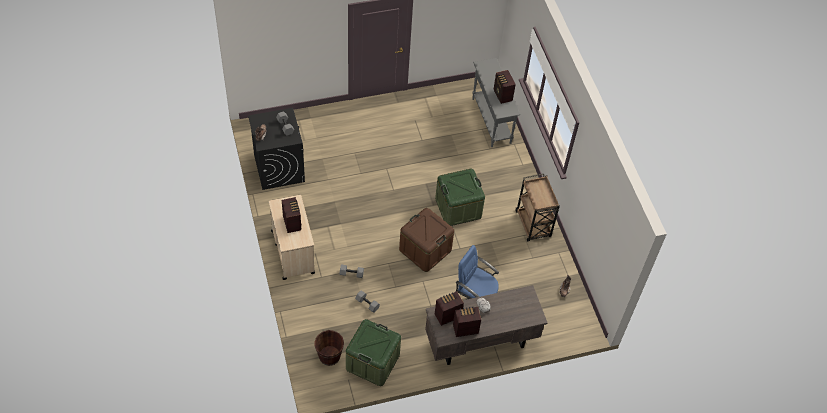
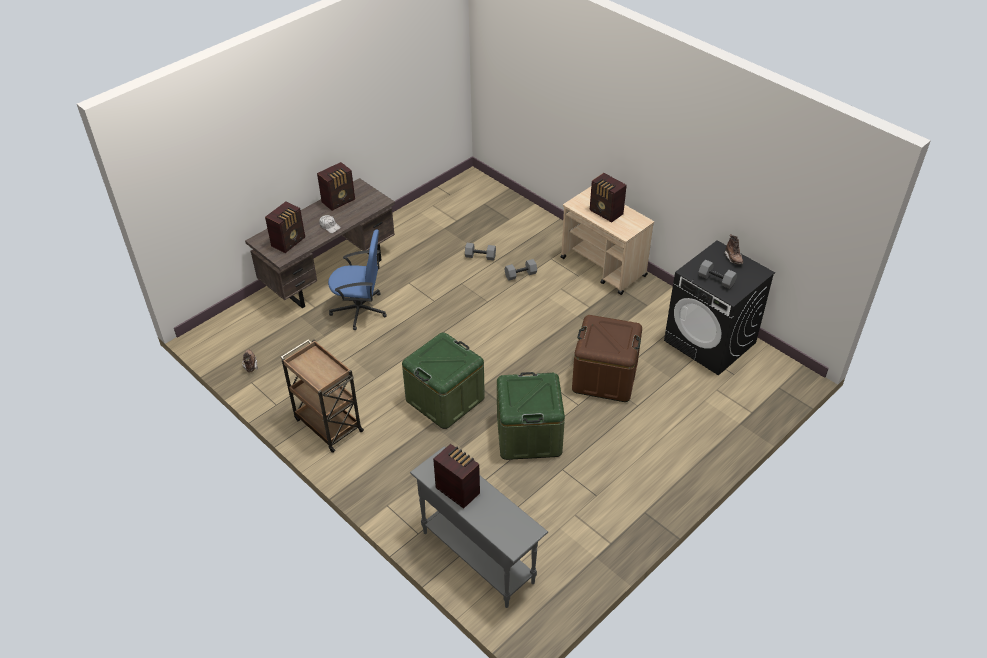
camera: 155 degrees right, 10 degrees down
brown bucket [315,330,344,366] -> none
green storage box [346,319,401,386] -> green storage box moved to [497,372,565,460]
brown storage box [399,208,454,272] -> brown storage box moved to [572,315,642,402]
radio [435,291,464,326] -> radio moved to [265,202,305,253]

